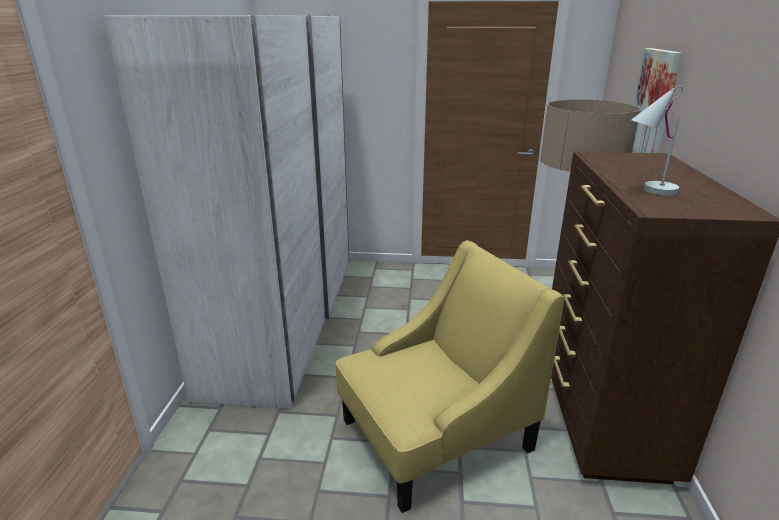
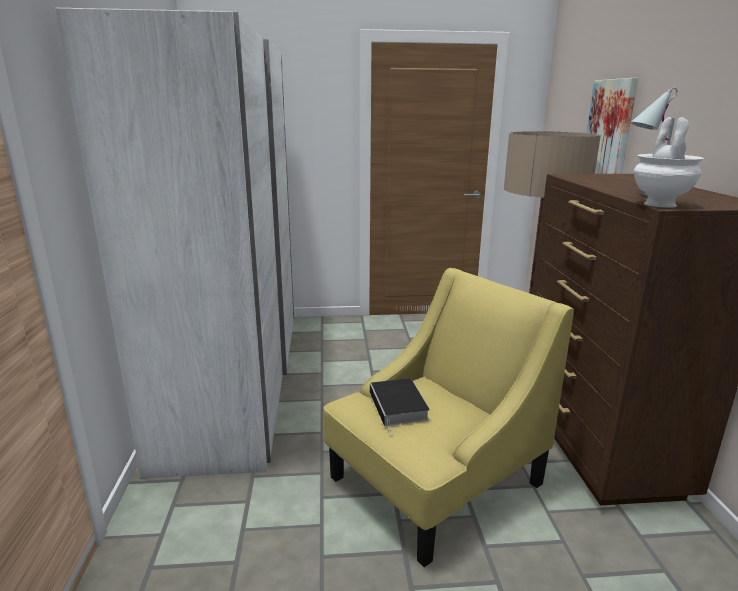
camera: 10 degrees left, 5 degrees down
none -> book [370,378,430,433]
none -> white vase [634,117,704,208]

